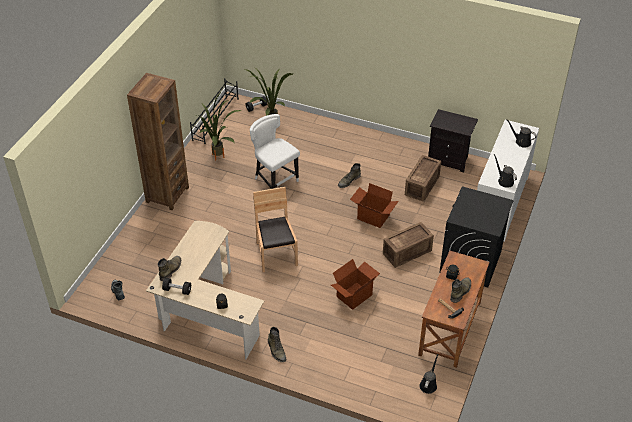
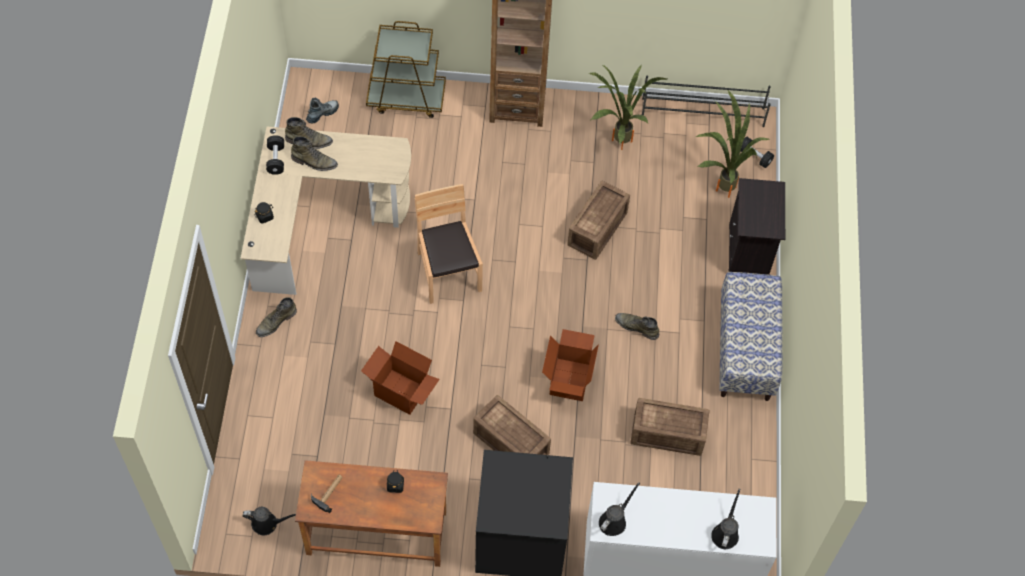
camera: 70 degrees right, 15 degrees up
white chair [250,114,300,189] -> crate [567,181,630,260]
brown chair [253,187,298,272] -> brown chair turned 75 degrees counterclockwise [415,184,483,304]
black nightstand [428,109,478,173] -> black nightstand moved to [728,178,785,275]
green boot [450,277,471,303] -> green boot moved to [291,136,338,171]
none -> brown cart [366,21,446,118]
none -> bench [719,272,782,401]

